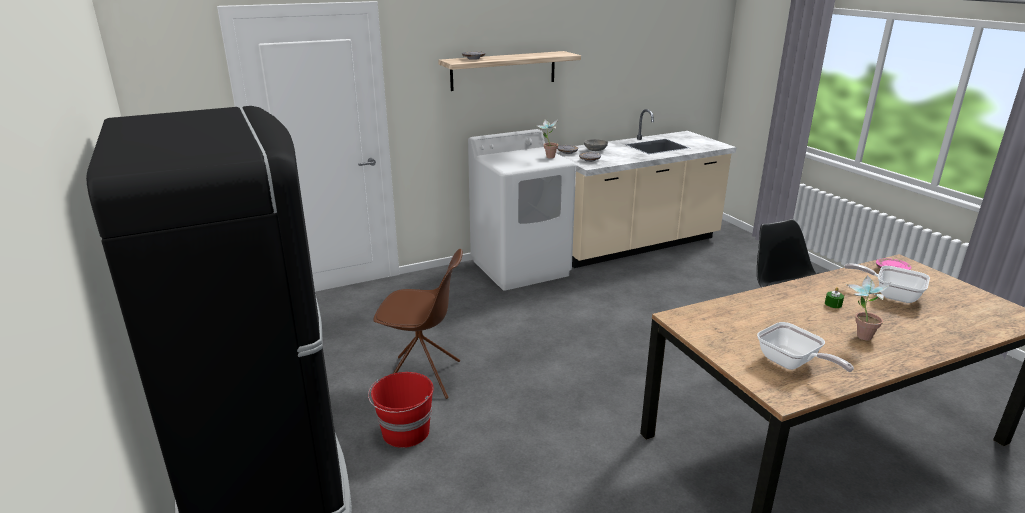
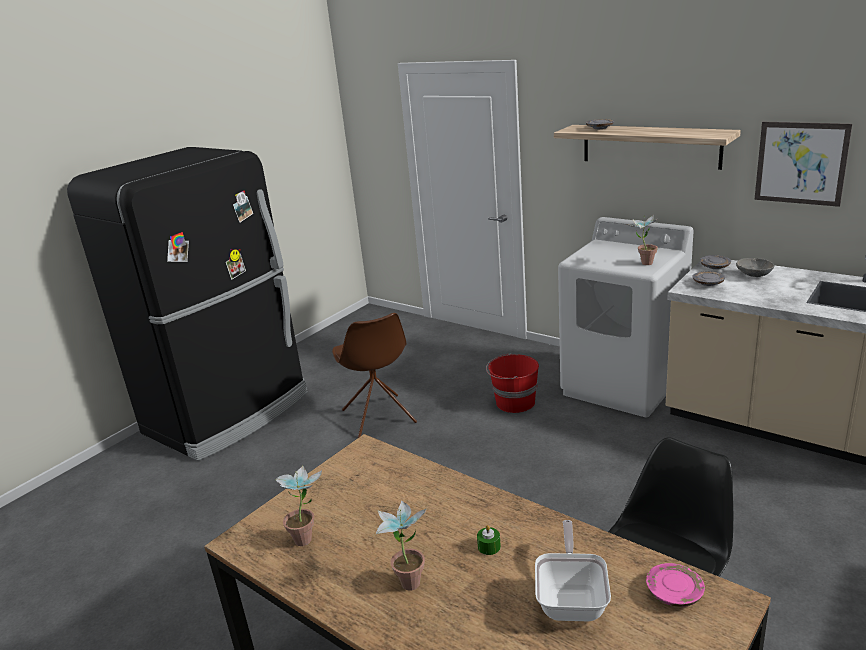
camera: 65 degrees right, 0 degrees up
red bucket [368,372,434,448] -> red bucket moved to [486,353,539,413]
frying pan [757,322,854,372] -> potted plant [275,466,322,546]
none -> picture [754,122,852,207]

